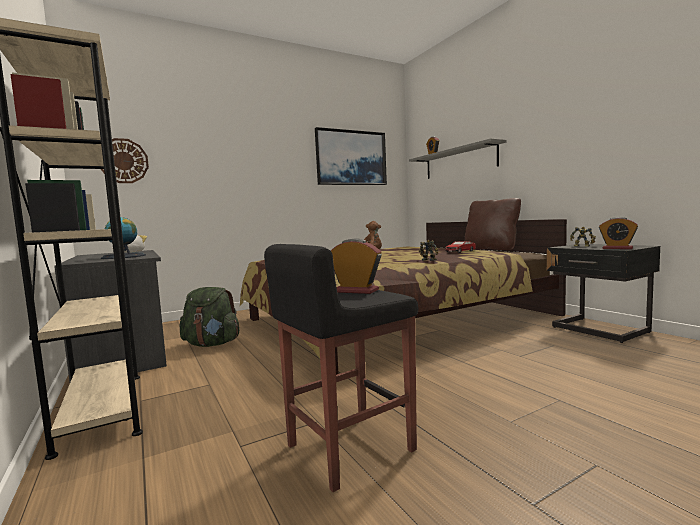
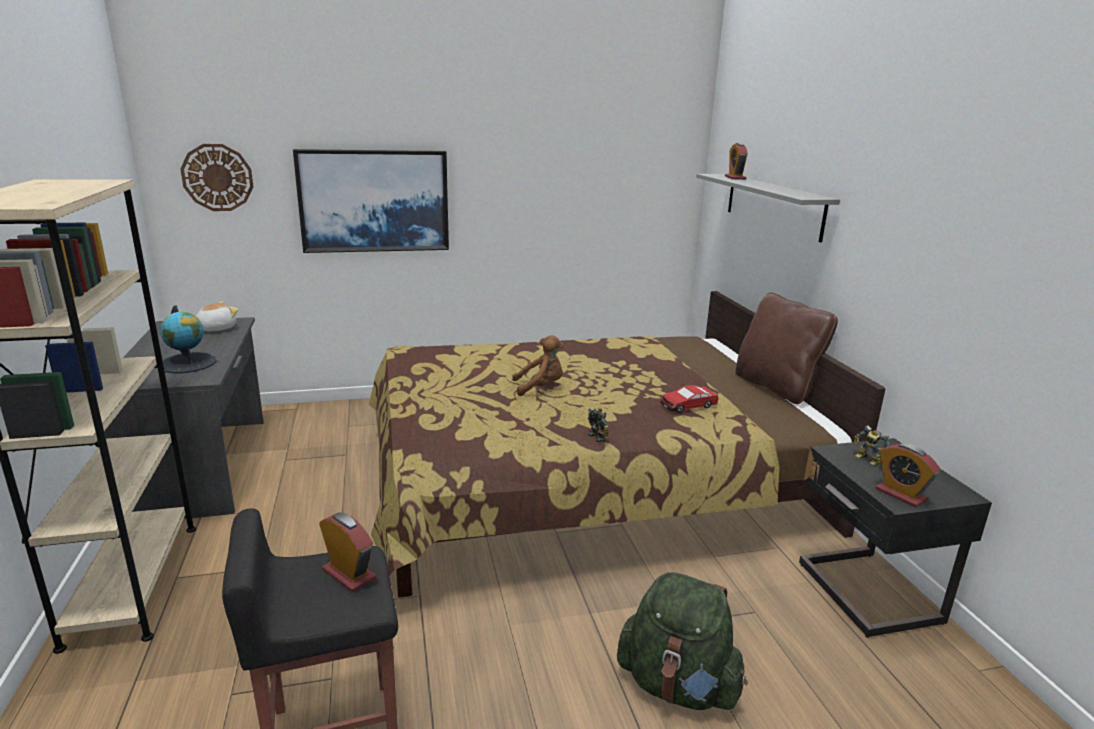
camera: 15 degrees right, 15 degrees up
green backpack [179,287,239,347] -> green backpack moved to [617,572,748,710]
picture [315,127,387,185] -> picture moved to [293,149,449,253]

